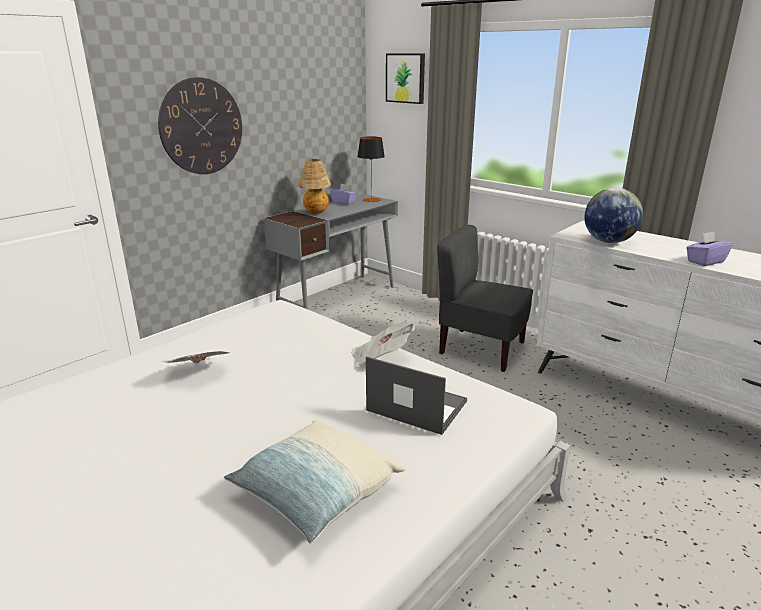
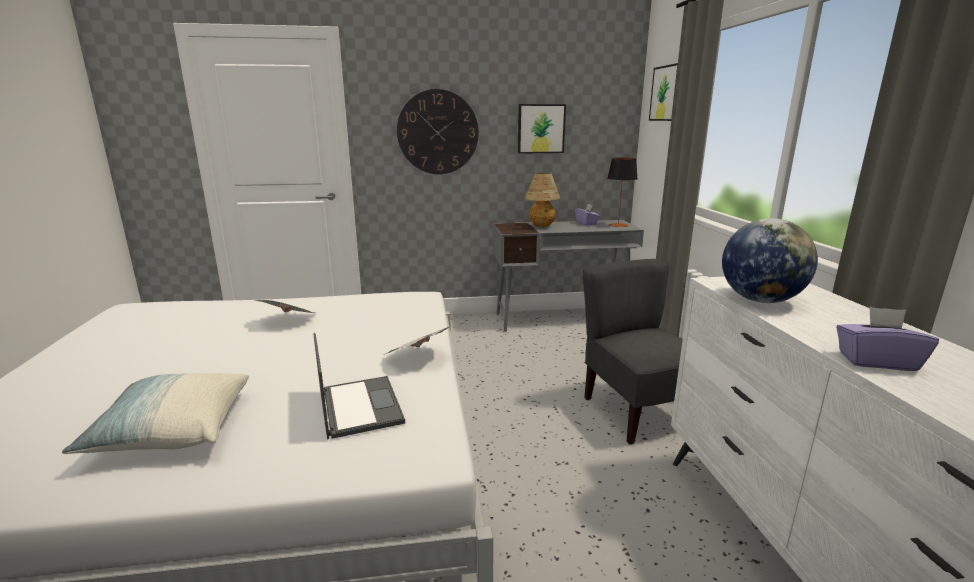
camera: 40 degrees right, 5 degrees down
none -> picture [518,104,566,154]

